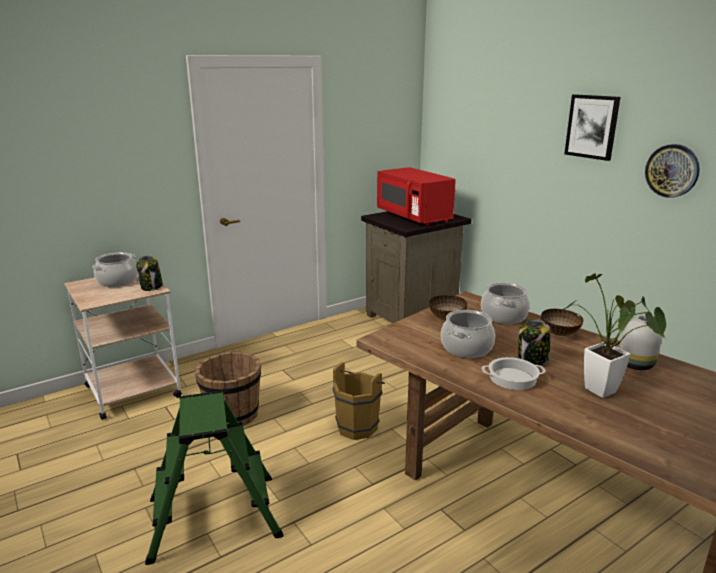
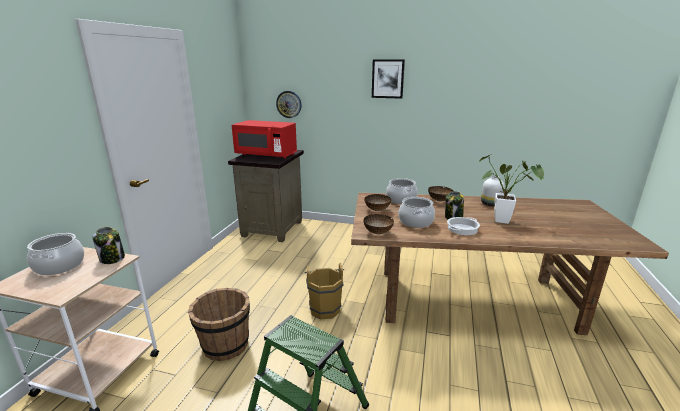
camera: 40 degrees left, 0 degrees up
wall clock [645,144,700,198] -> wall clock moved to [276,91,301,118]
none -> bowl [363,214,394,234]

